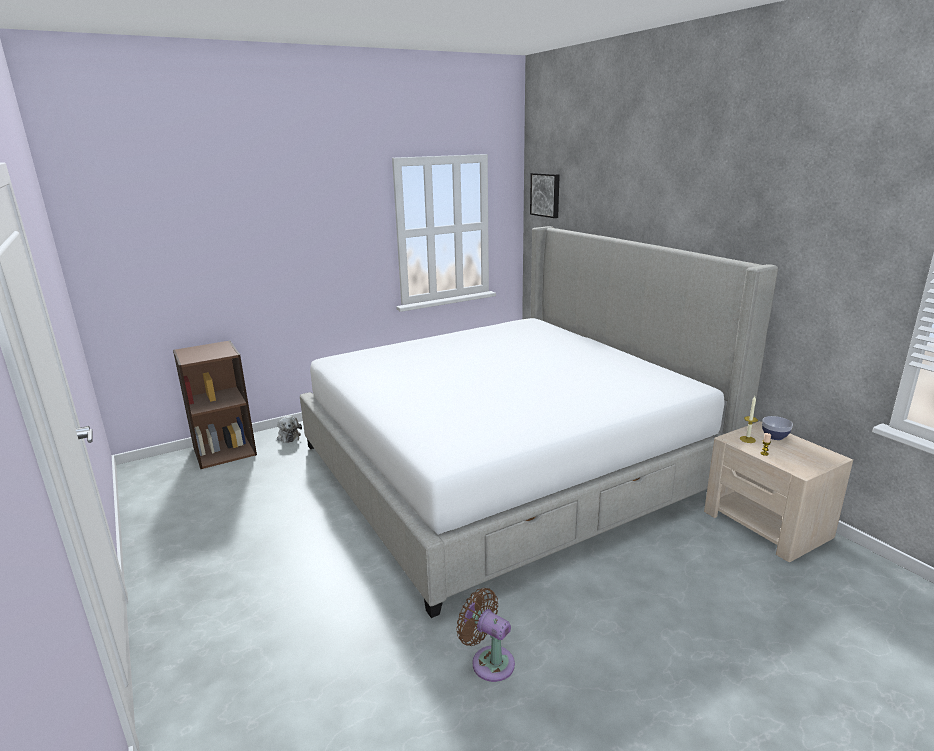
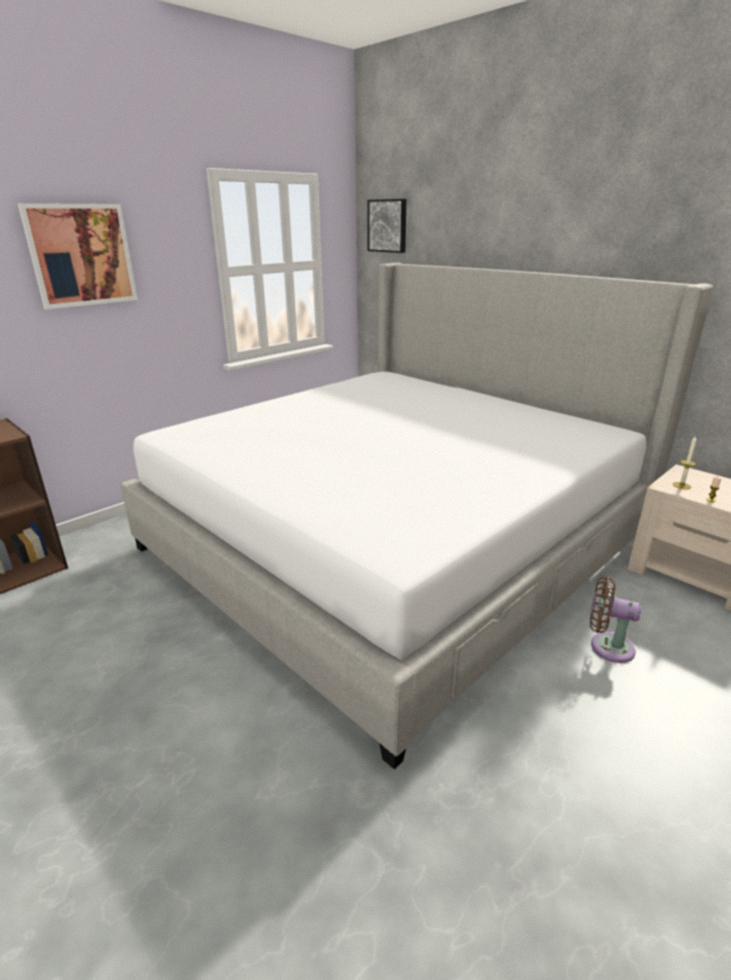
camera: 15 degrees left, 5 degrees up
plush toy [277,416,302,443] -> none
brown fan [456,588,515,682] -> brown fan moved to [590,577,641,663]
bowl [762,416,793,440] -> none
none -> picture [18,203,138,310]

